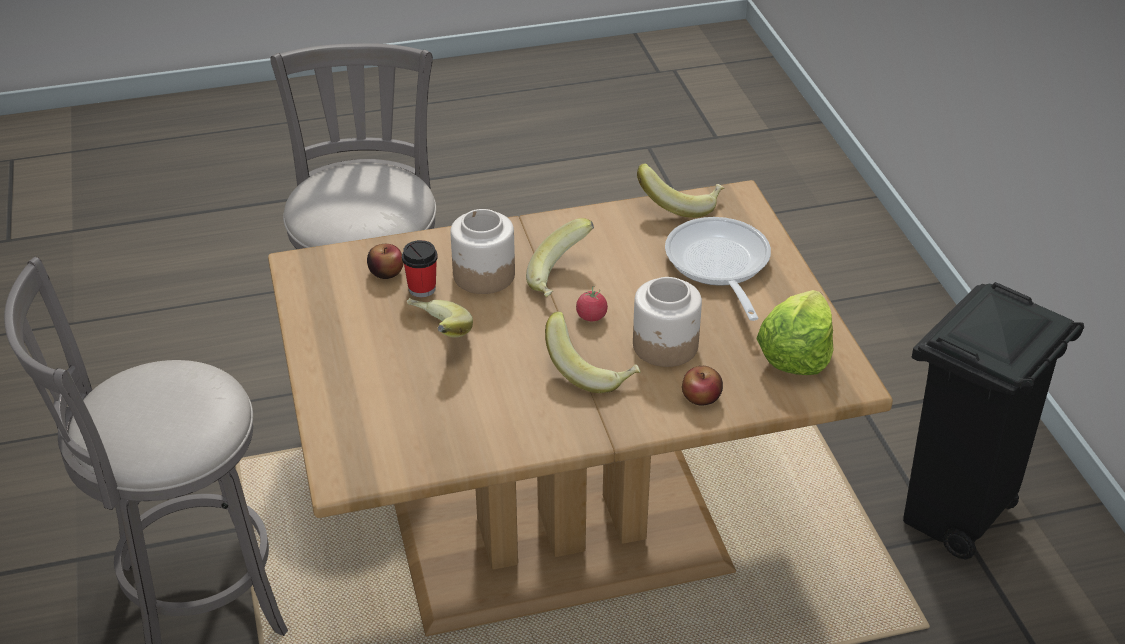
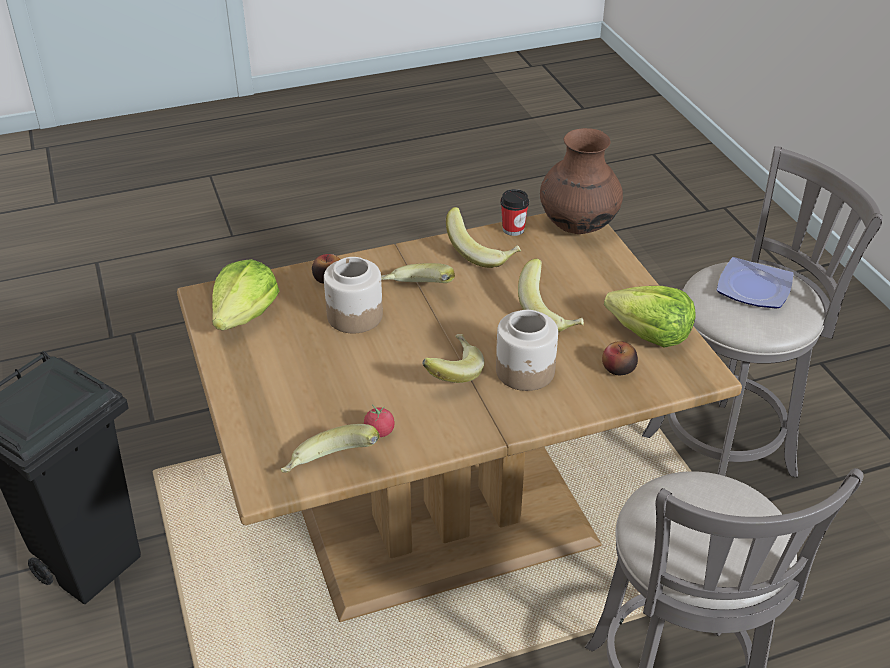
camera: 175 degrees right, 0 degrees up
cup [402,240,438,297] -> cup moved to [500,189,529,236]
tomato [576,286,608,321] -> tomato moved to [364,404,395,437]
frying pan [665,217,771,321] -> none
none -> banana [446,207,521,268]
none -> brown vase [540,128,623,234]
none -> lettuce [604,286,696,348]
none -> plate [717,257,794,309]

